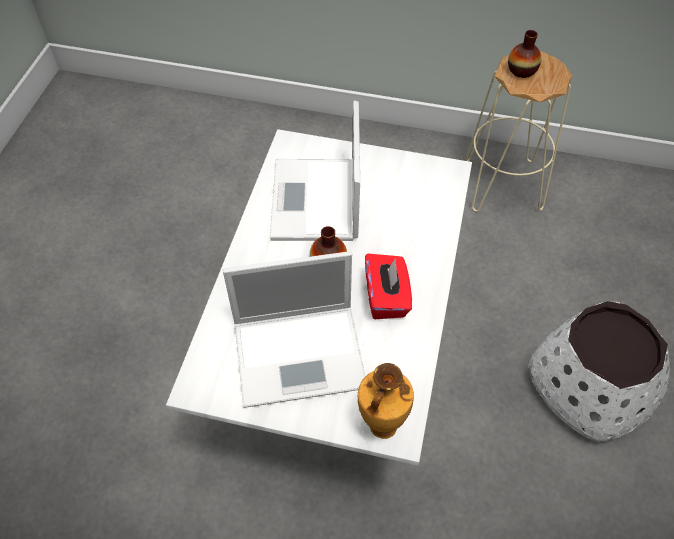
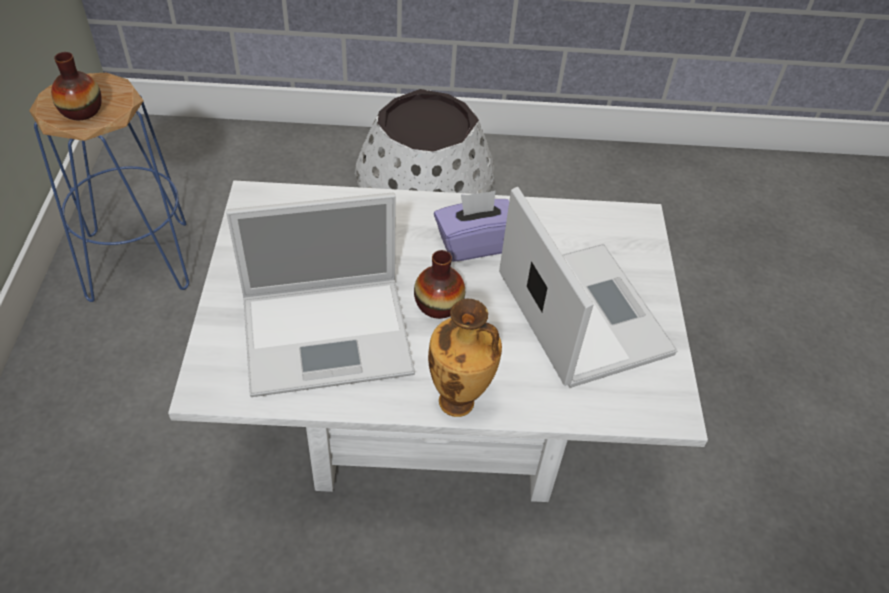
camera: 105 degrees left, 5 degrees down
vase [358,363,414,439] -> vase moved to [428,298,502,417]
red tissue box [365,253,412,319] -> purple tissue box [434,191,509,262]
beige stool [465,51,572,212] -> blue stool [29,73,189,302]

